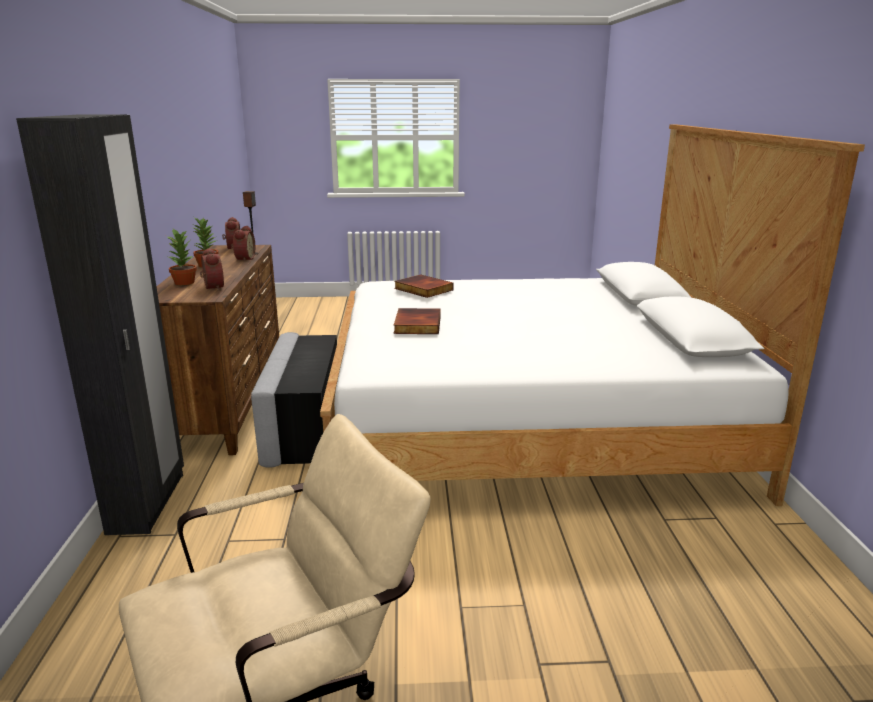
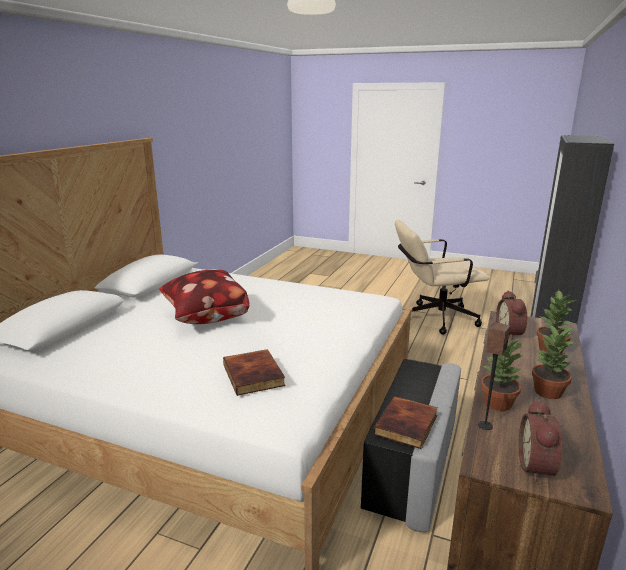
camera: 155 degrees left, 0 degrees up
alarm clock [231,226,255,262] -> potted plant [481,339,525,411]
book [394,308,441,334] -> book moved to [374,396,438,449]
none -> pillow [159,269,249,324]

